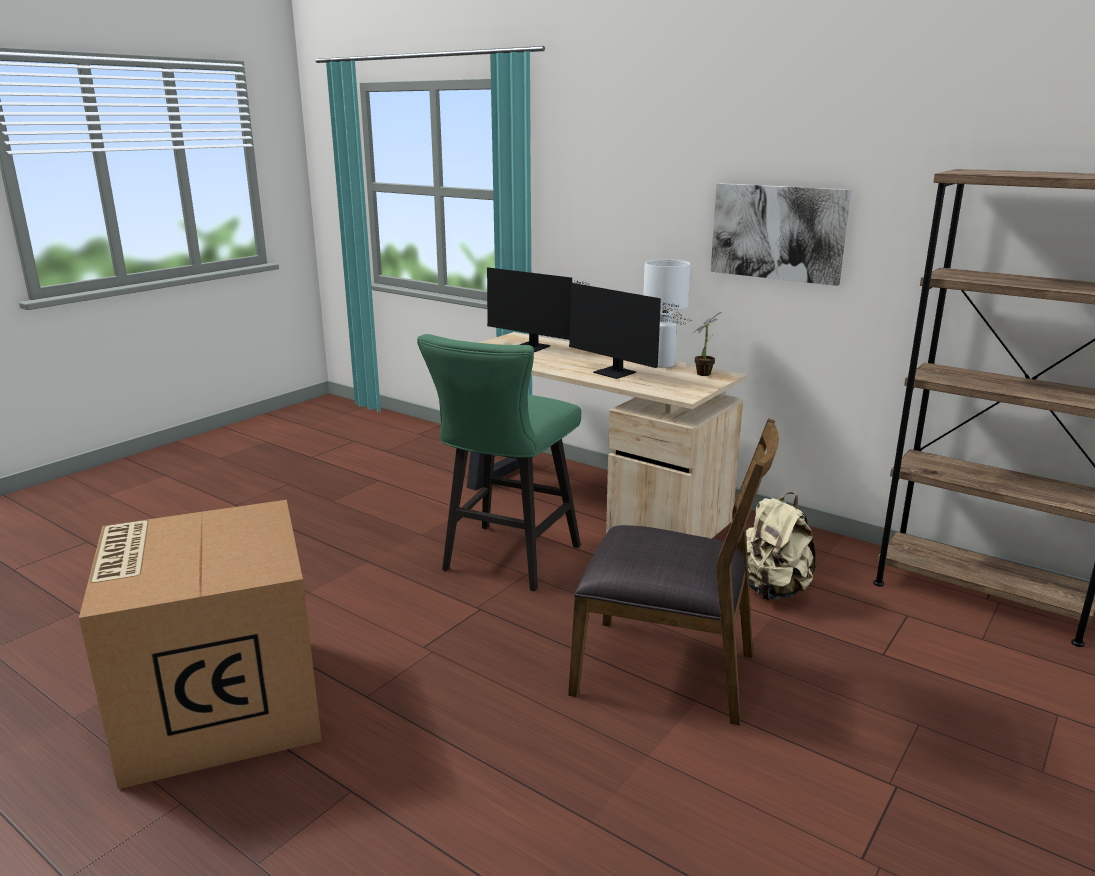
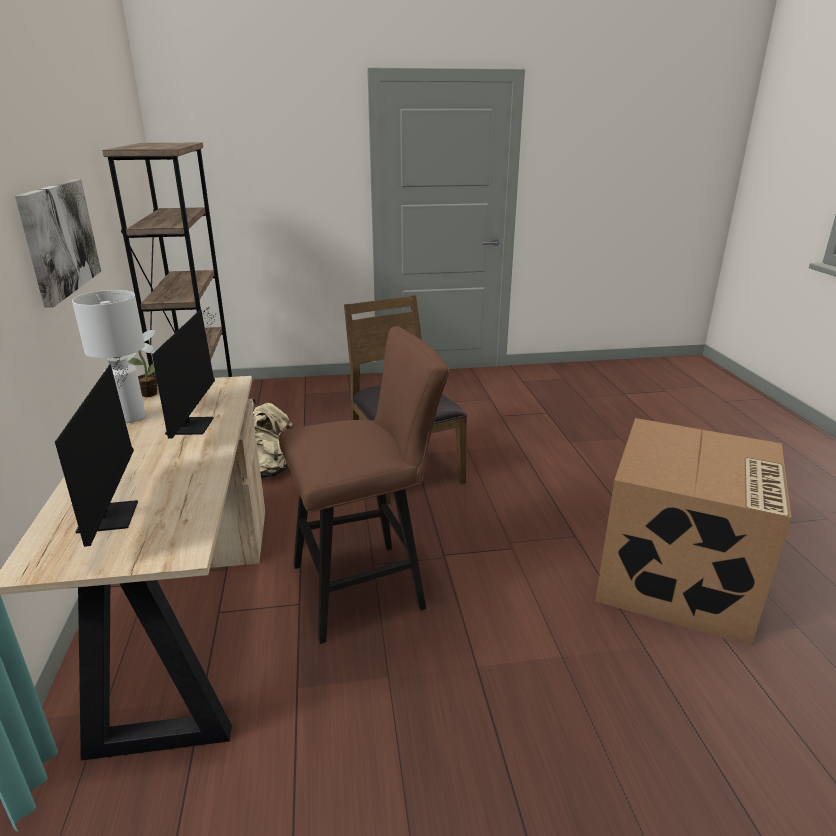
camera: 135 degrees left, 5 degrees up
green stool [417,334,581,591] -> brown stool [279,326,449,644]

